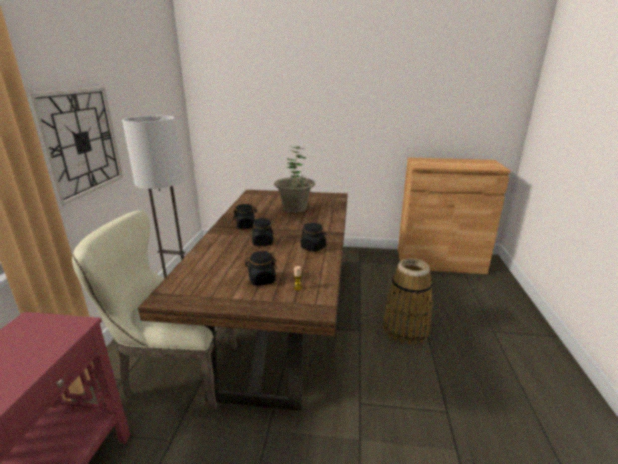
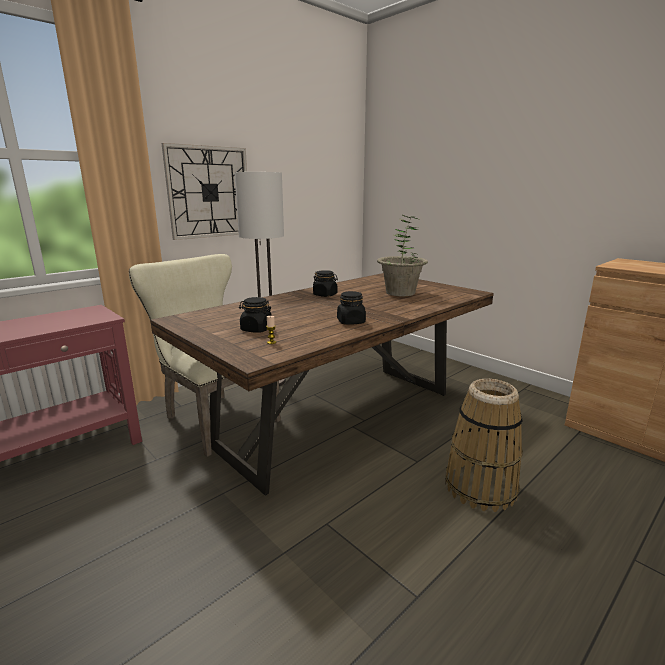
camera: 40 degrees right, 5 degrees down
black jar [252,218,273,246] -> none

